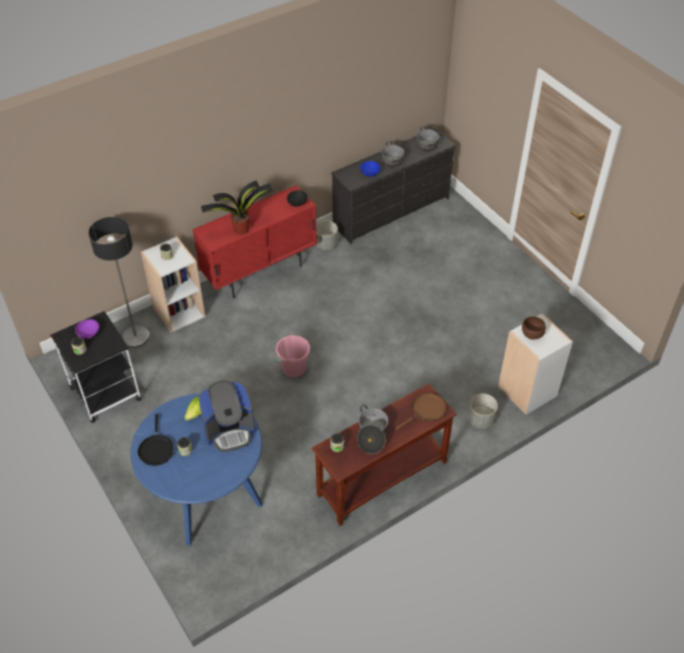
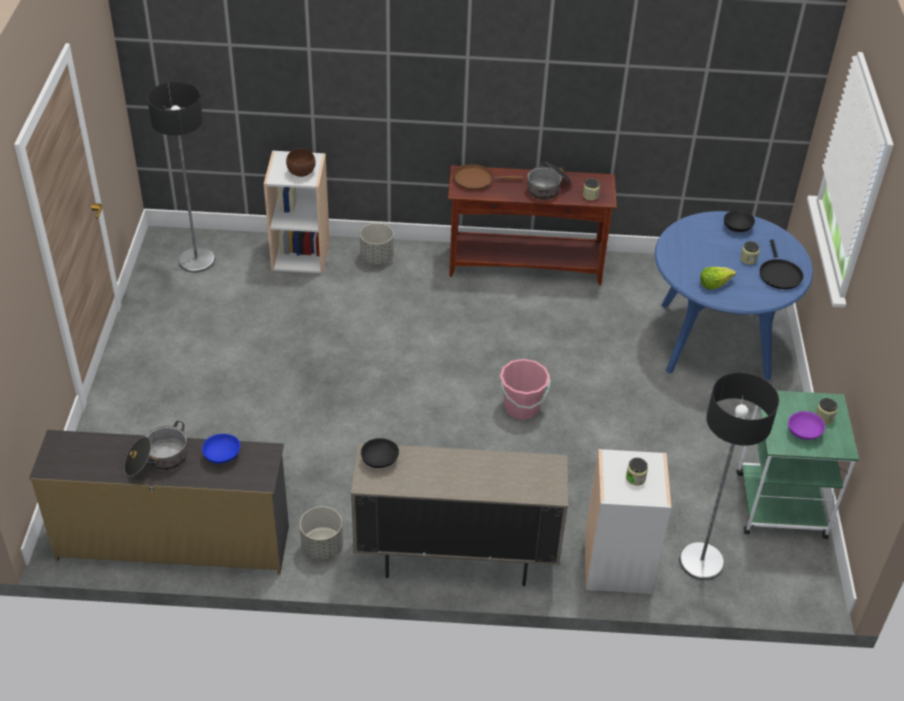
camera: 145 degrees left, 5 degrees down
black cart [50,311,141,423] -> green cart [736,391,859,539]
black frying pan [138,414,174,466] -> black frying pan turned 150 degrees clockwise [760,239,804,289]
red cabinet [192,185,317,298] -> beige cabinet [351,443,568,586]
coffee machine [199,380,255,452] -> none
potted plant [201,180,273,235] -> none
cooking pot [417,126,443,151] -> none
none -> floor lamp [147,82,215,273]
none -> black bowl [724,210,755,232]

